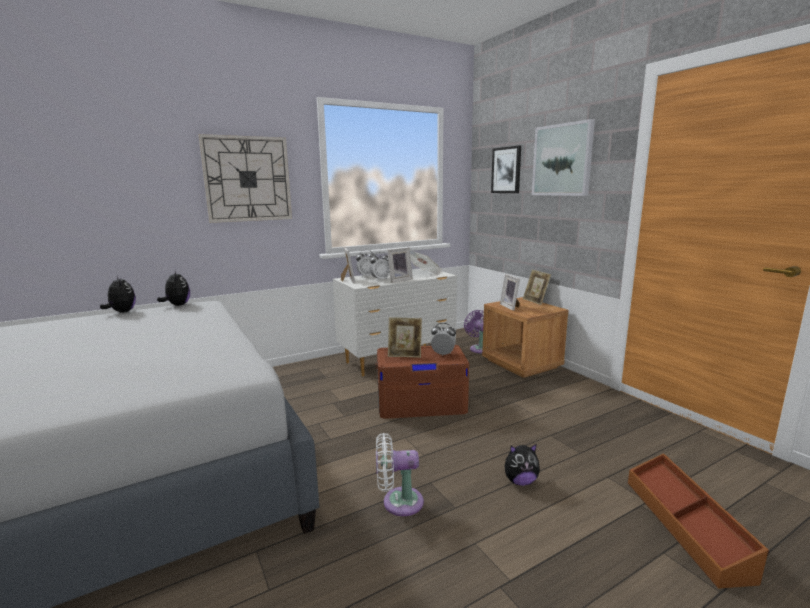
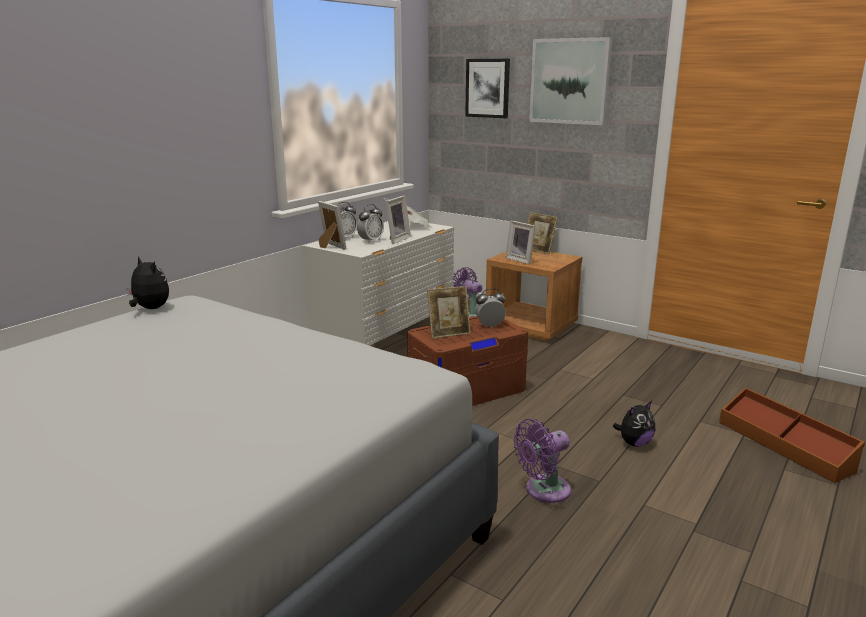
camera: 25 degrees left, 5 degrees up
plush toy [100,276,136,312] -> none
wall clock [198,134,292,223] -> none
white fan [376,433,424,516] -> purple fan [513,419,571,503]

